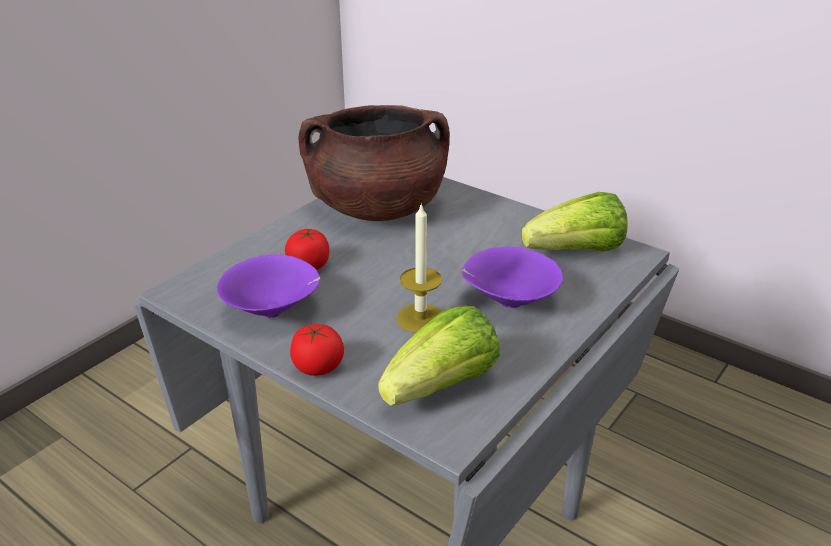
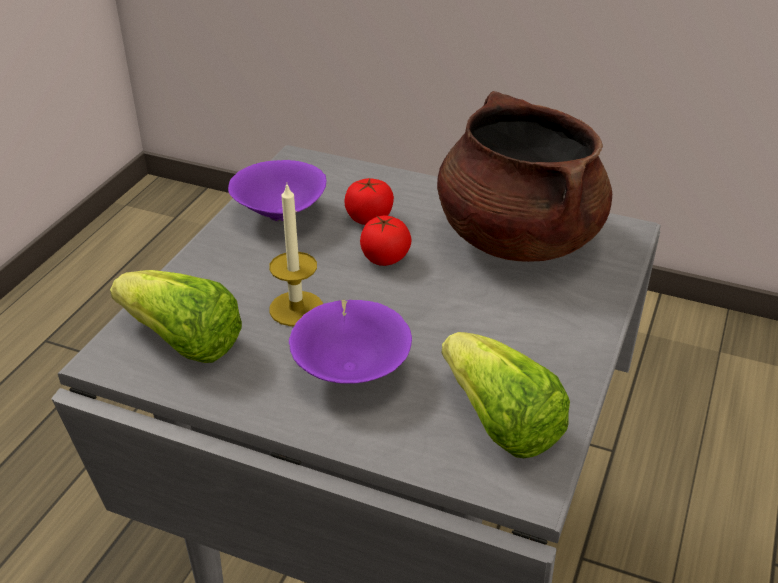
camera: 75 degrees right, 5 degrees up
tomato [290,324,344,376] -> tomato moved to [360,216,412,266]

